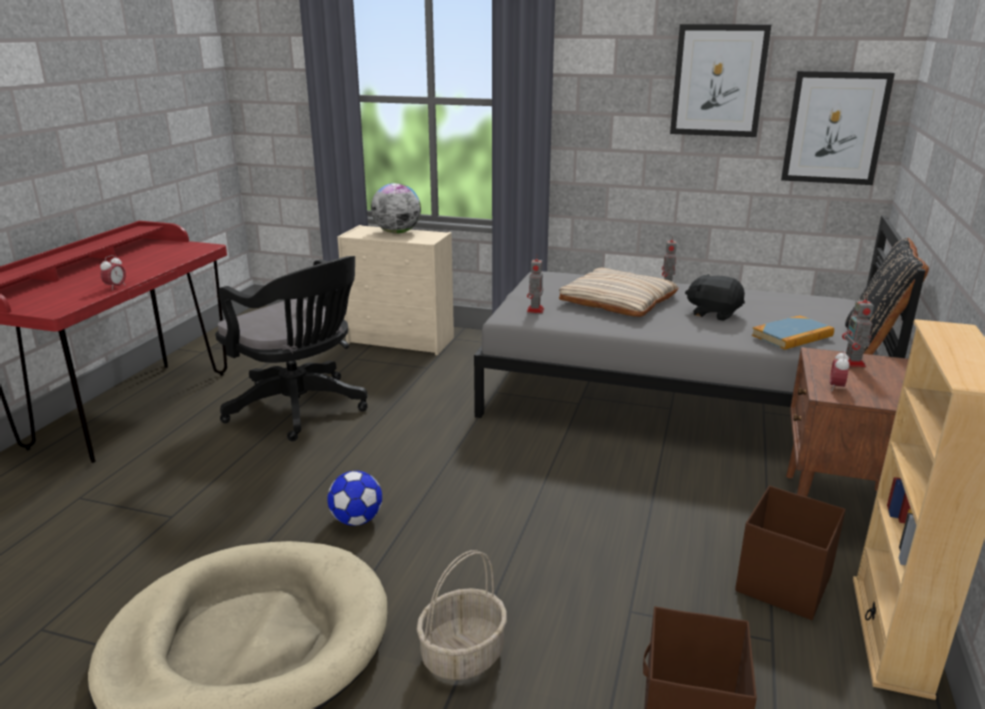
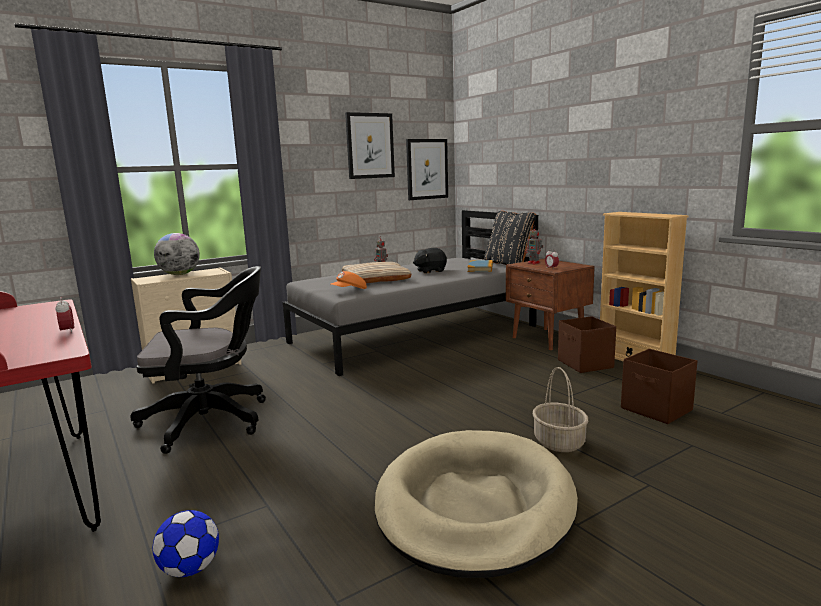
camera: 50 degrees left, 10 degrees down
football [327,471,382,526] -> football moved to [153,510,219,577]
toy robot [527,255,544,313] -> orange cap [331,271,367,289]

